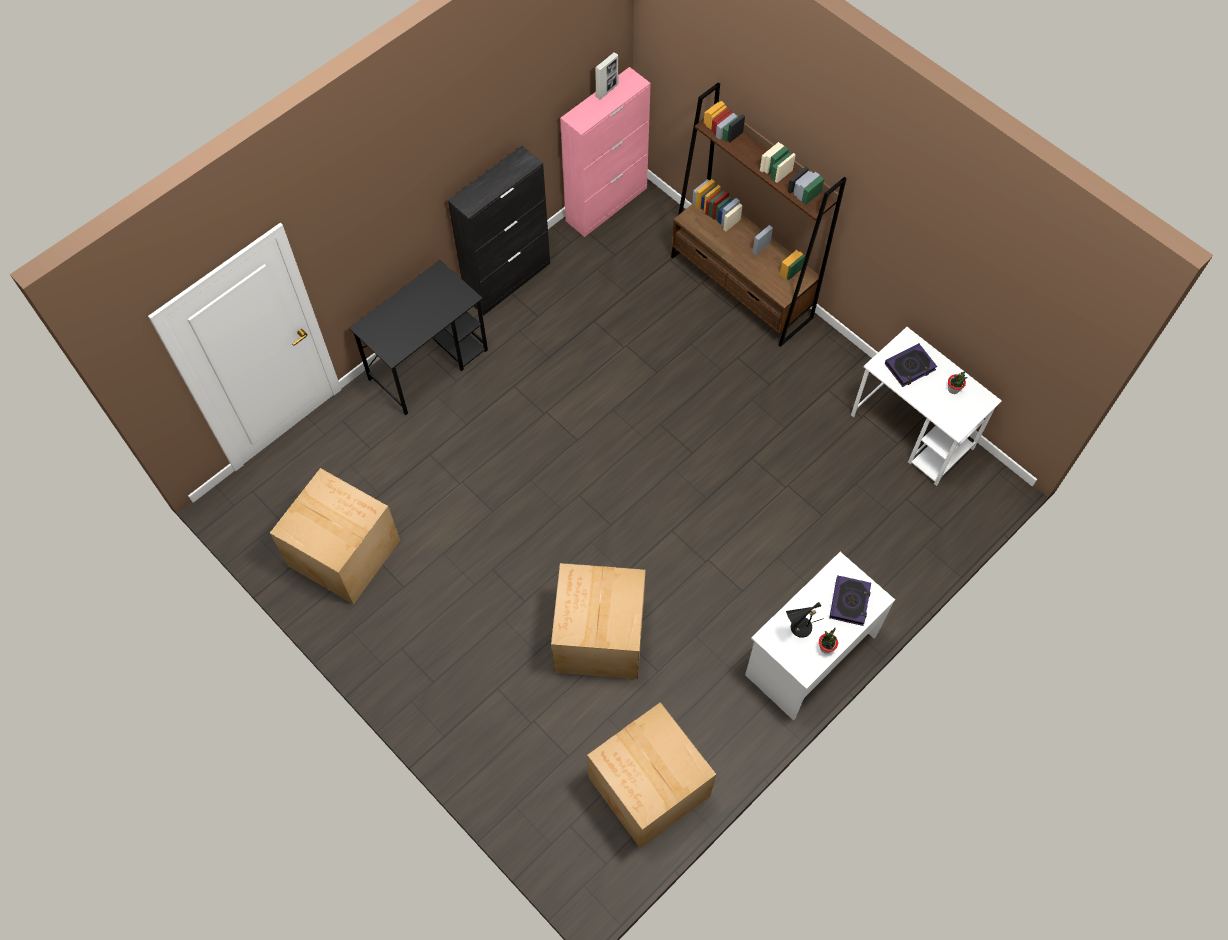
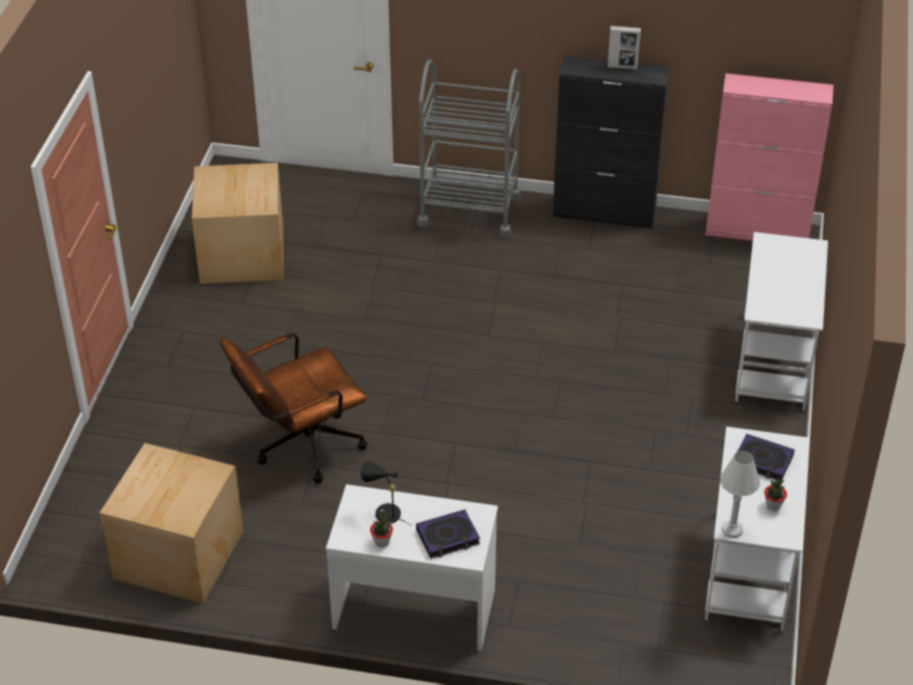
camera: 55 degrees right, 20 degrees down
black desk [349,260,488,416] -> grey cart [417,60,521,238]
cardboard box [551,563,646,679] -> brown office chair [220,333,367,483]
picture frame [595,52,618,99] -> picture frame moved to [607,26,641,69]
brown bookcase [671,82,846,347] -> white desk [735,232,828,410]
none -> white table lamp [720,451,760,538]

